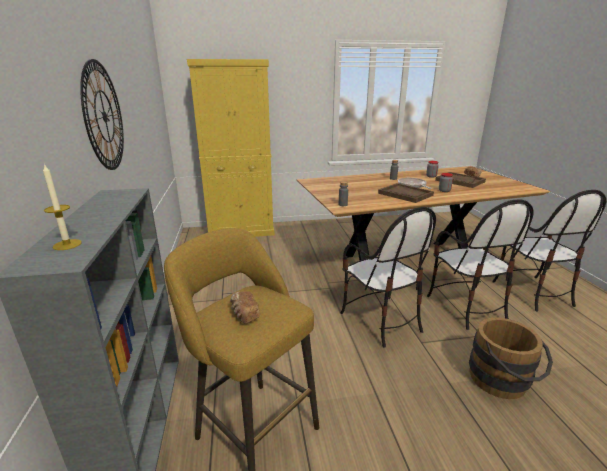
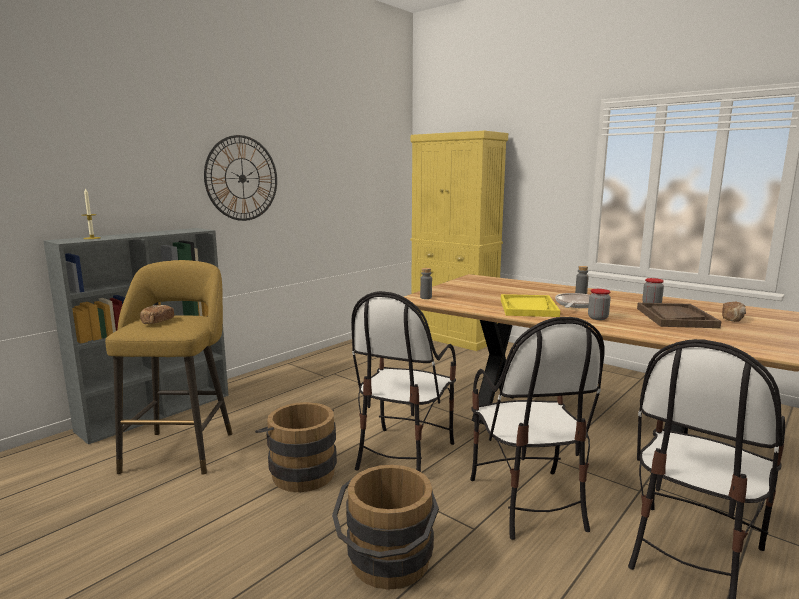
camera: 50 degrees right, 10 degrees down
brown tray [378,183,434,203] -> yellow tray [501,294,560,317]
chair [427,199,534,330] -> chair turned 45 degrees counterclockwise [470,317,604,540]
none -> brown bucket [255,402,337,492]

